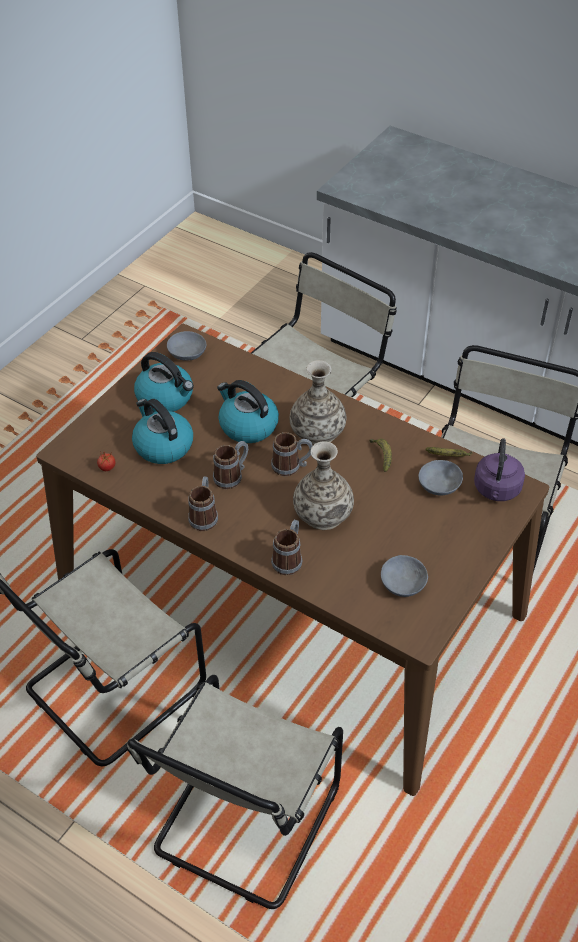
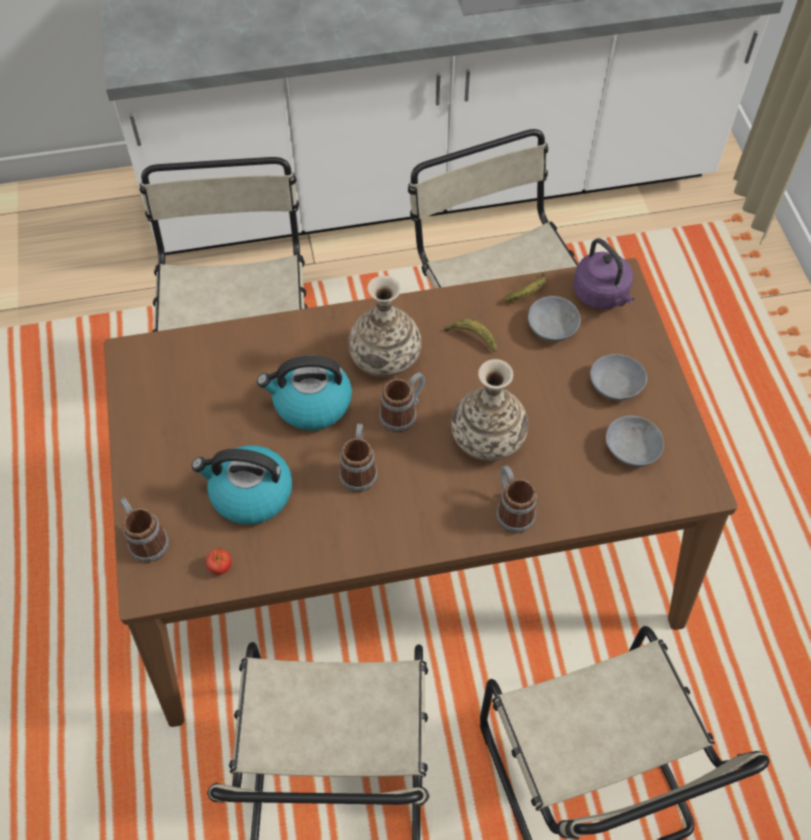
camera: 45 degrees left, 10 degrees up
kettle [134,352,194,412] -> none
grey bowl [167,331,207,360] -> grey bowl moved to [590,354,647,401]
mug [188,477,218,531] -> mug moved to [120,497,169,563]

